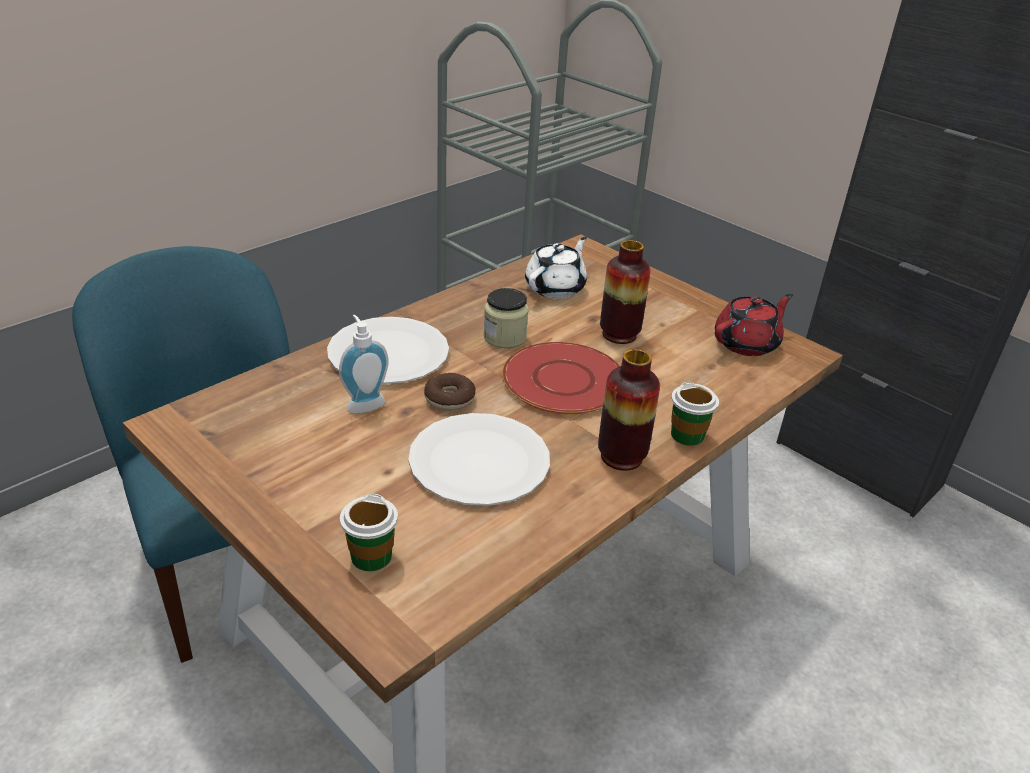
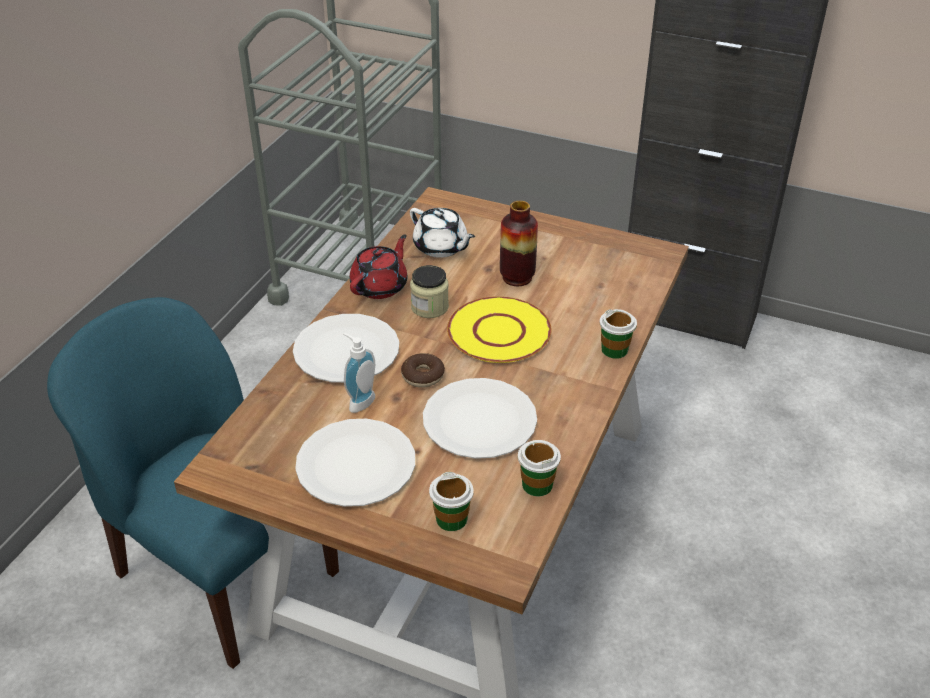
camera: 20 degrees left, 5 degrees up
red plate [502,342,620,414] -> yellow plate [447,296,551,363]
white teapot [525,237,587,299] -> white teapot turned 120 degrees clockwise [410,208,475,258]
vase [598,349,660,471] -> none
red teapot [715,294,793,356] -> red teapot moved to [350,234,407,299]
none -> white plate [295,419,415,507]
none -> cup [518,440,561,496]

